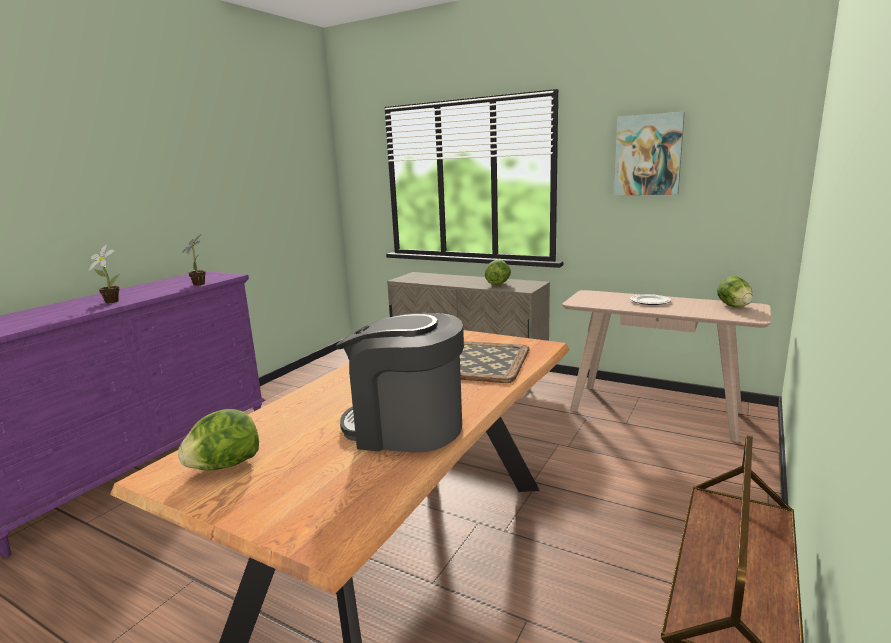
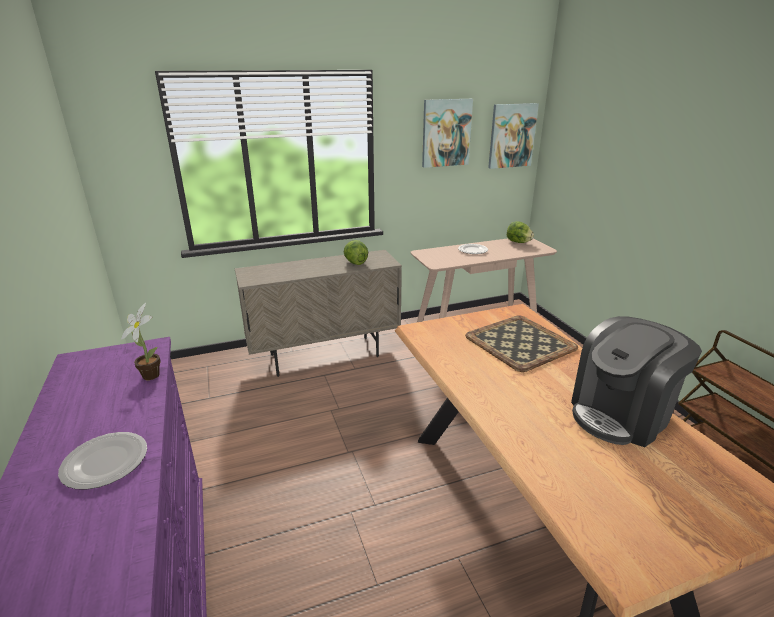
camera: 50 degrees left, 10 degrees up
potted plant [89,245,120,303] -> plate [58,432,147,490]
lettuce [178,409,259,471] -> none
none -> picture [488,103,539,169]

